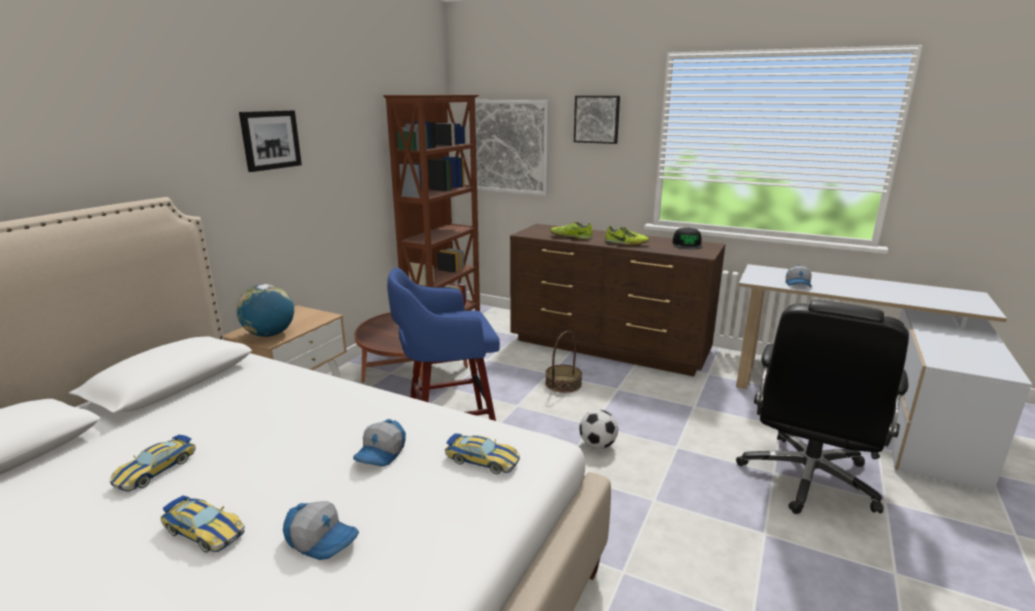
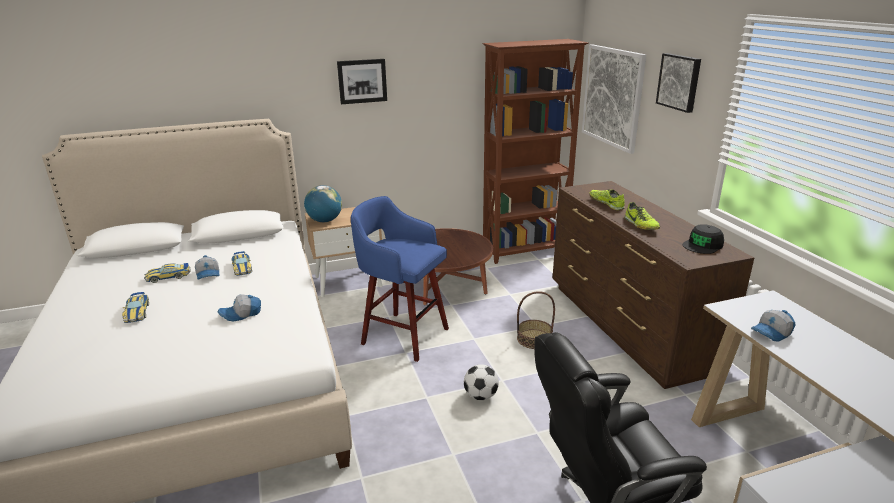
camera: 45 degrees right, 5 degrees up
cap [283,501,359,560] -> cap moved to [195,255,220,280]
toy car [445,433,520,474] -> toy car moved to [231,251,252,276]

